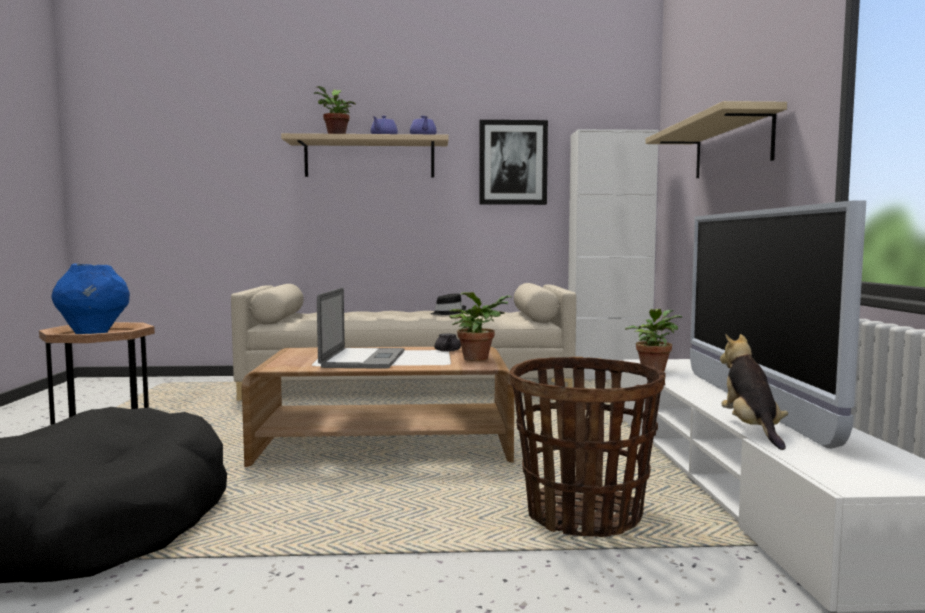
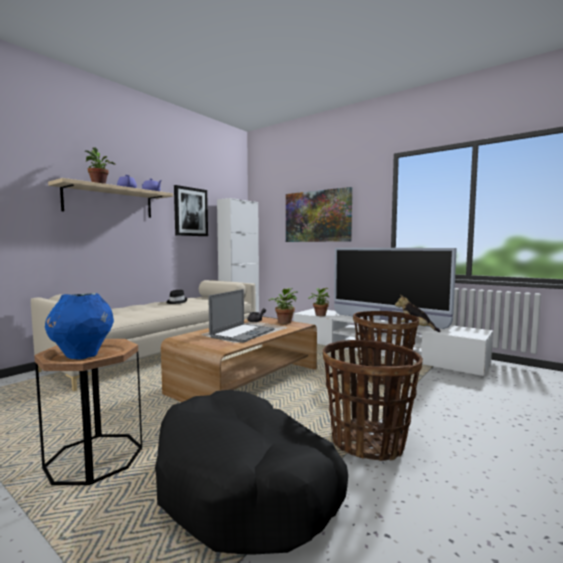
camera: 50 degrees left, 0 degrees up
laptop [317,288,404,369] -> laptop turned 75 degrees clockwise [208,289,275,343]
beige shelf [645,101,787,178] -> picture [286,187,352,242]
none -> basket [323,340,423,461]

